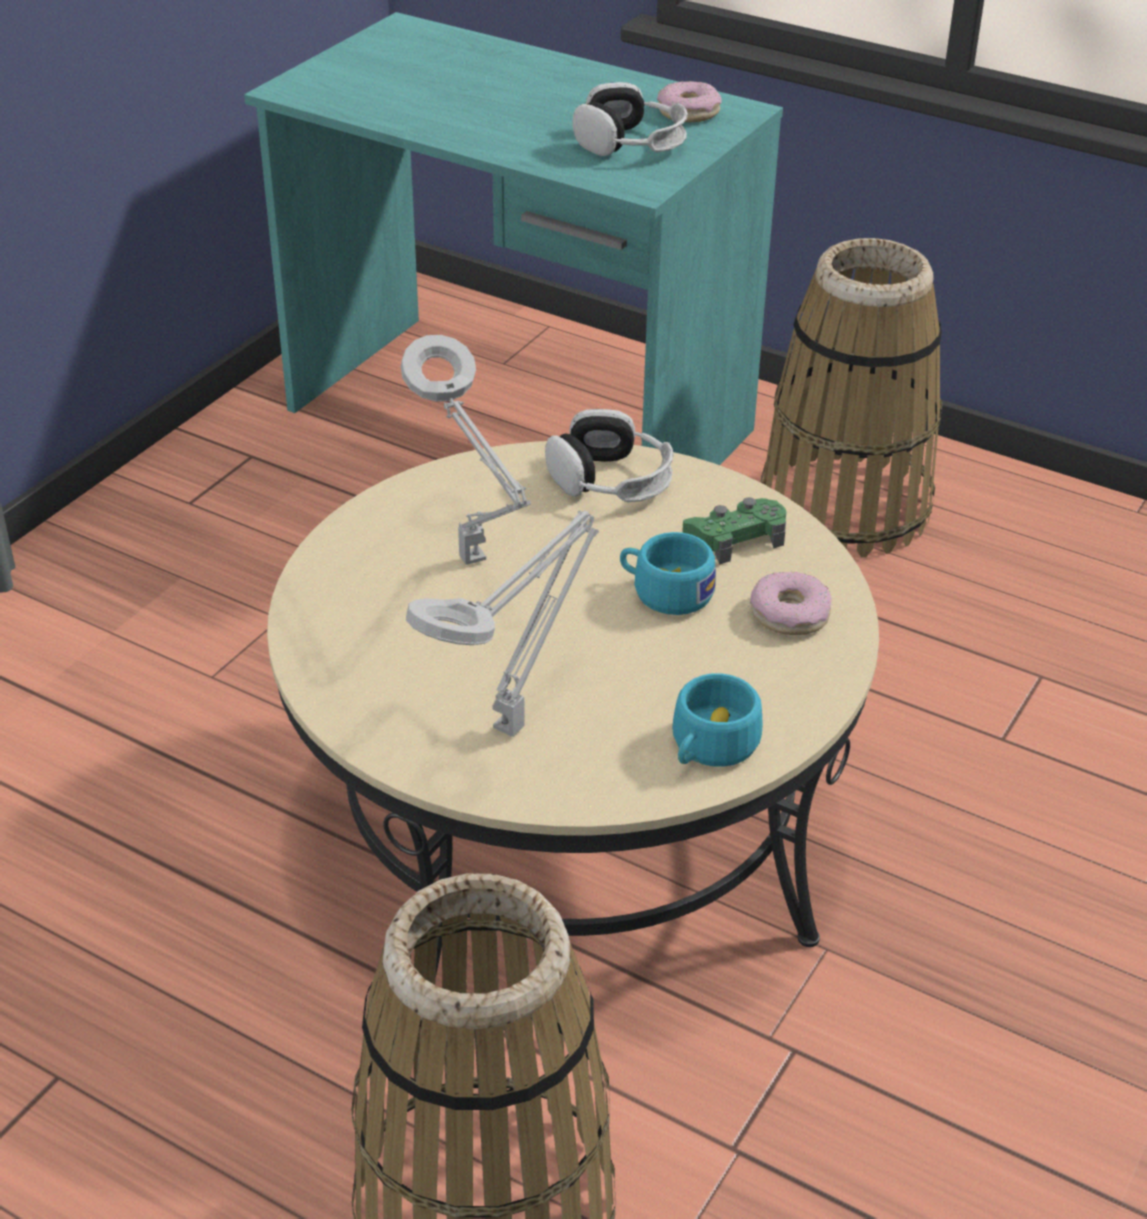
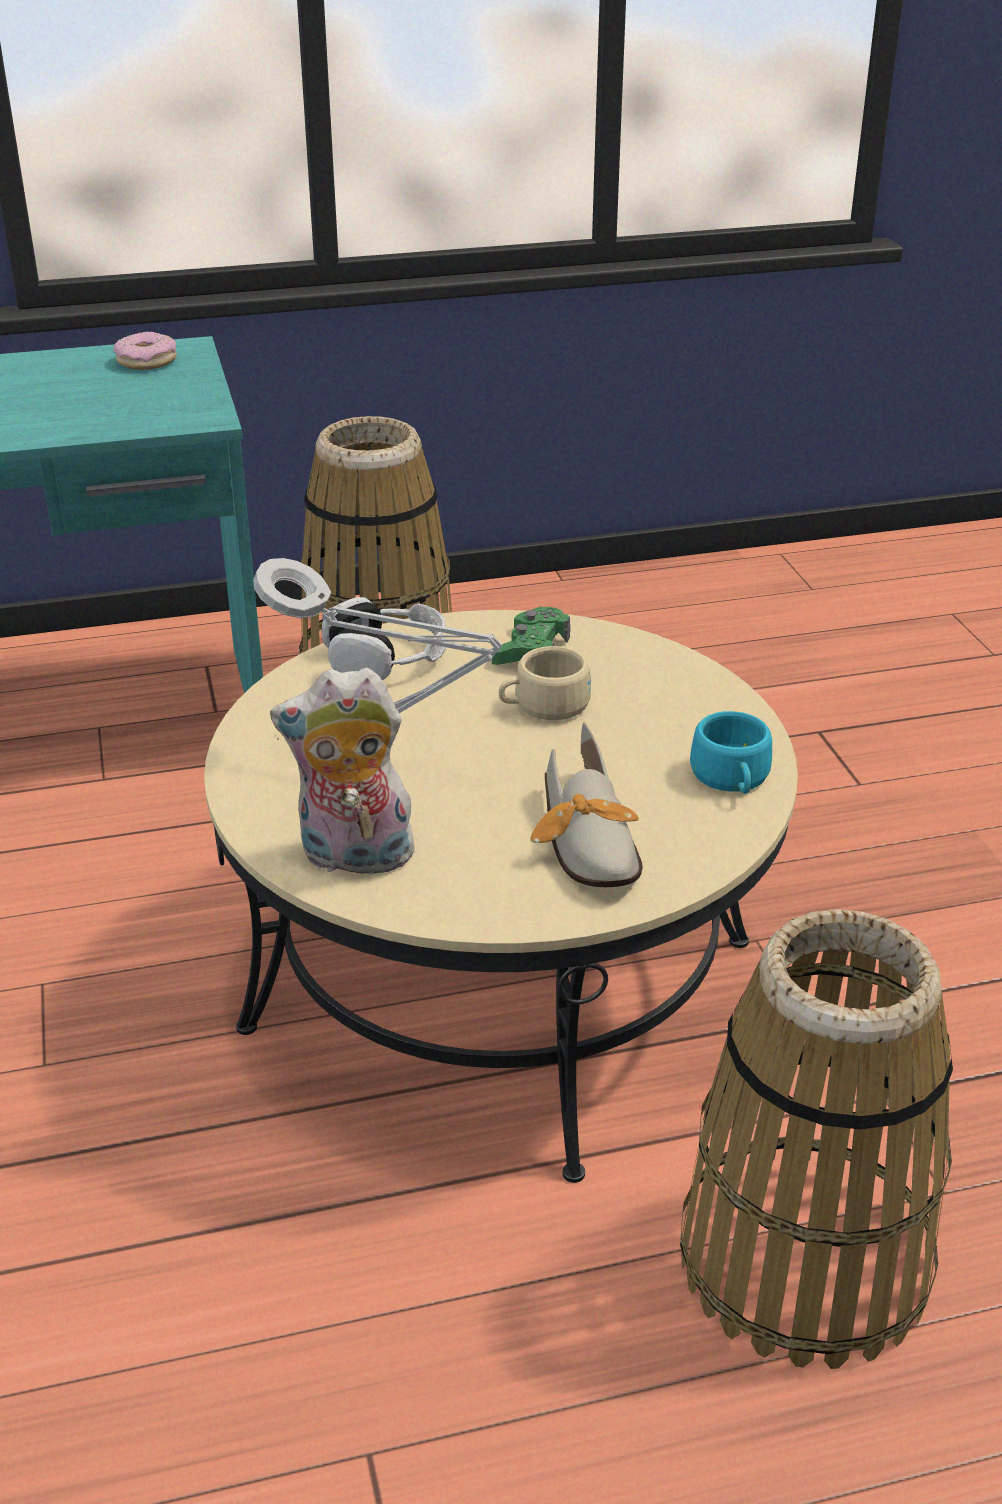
camera: 45 degrees left, 5 degrees down
grey table lamp [406,511,599,737] -> shoe [531,722,643,887]
headphones [573,82,688,156] -> none
turquoise cup [620,532,716,615] -> beige cup [499,646,591,720]
donut [750,572,832,635] -> none
none -> plush toy [270,668,418,874]

